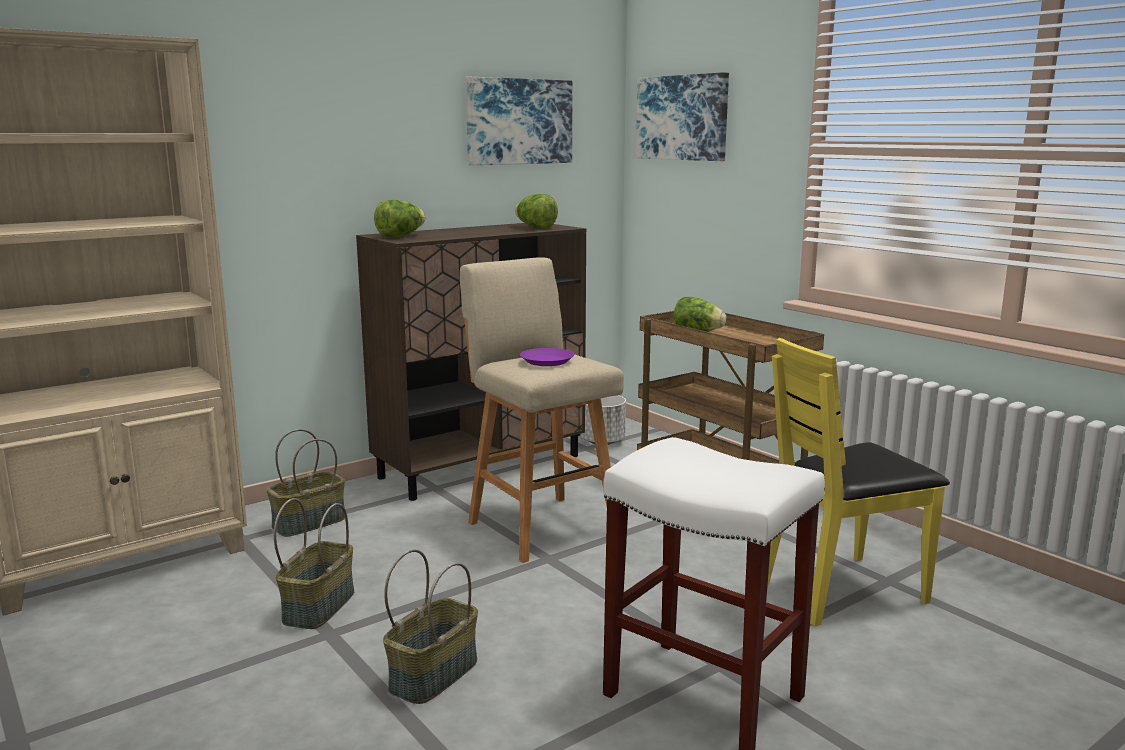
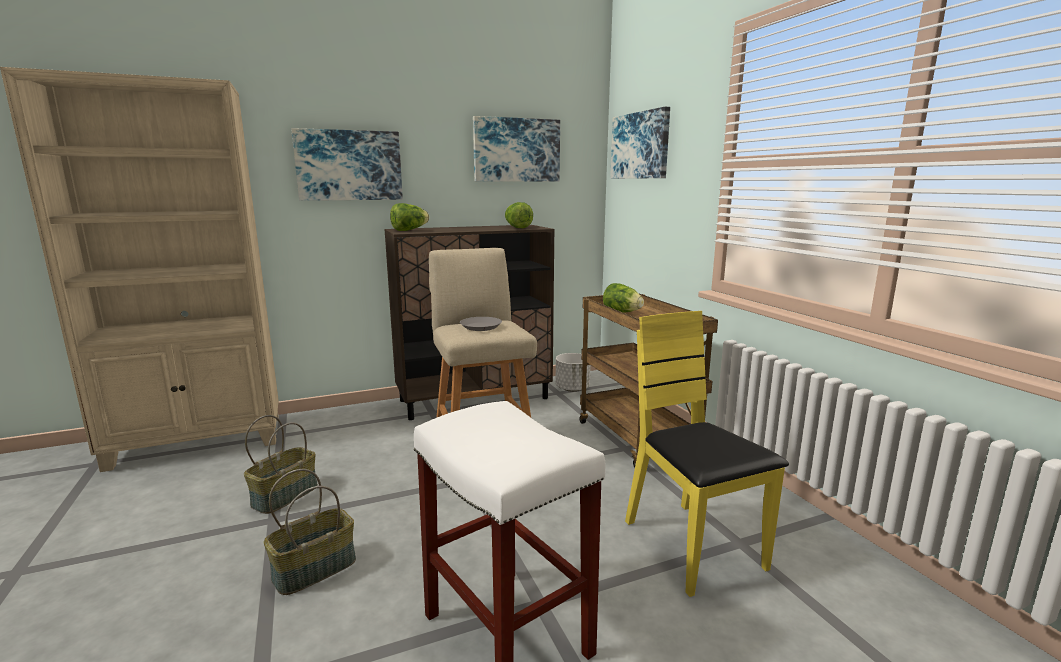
camera: 15 degrees right, 0 degrees up
basket [267,429,345,537] -> none
purple plate [520,348,574,366] -> grey plate [460,317,502,331]
yellow chair [768,338,950,627] -> yellow chair turned 75 degrees clockwise [625,311,789,597]
none -> picture [291,128,403,201]

